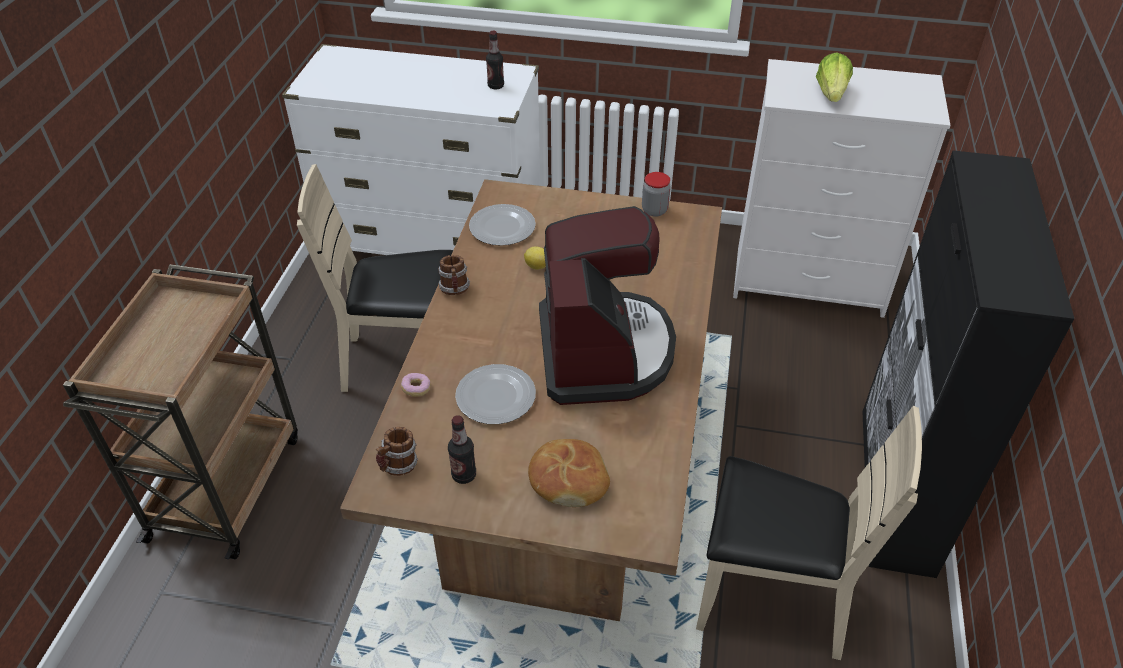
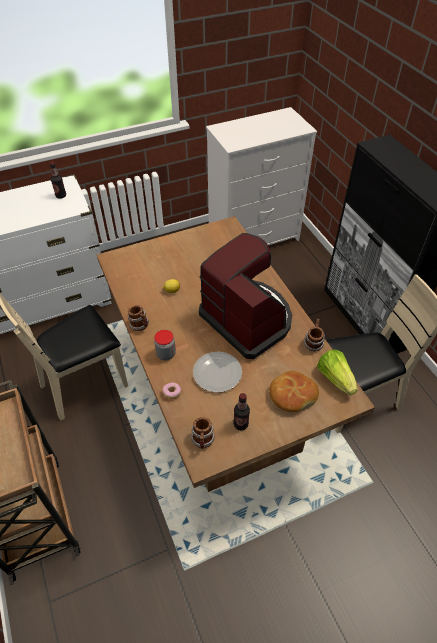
camera: 35 degrees left, 5 degrees up
plate [469,204,536,246] -> none
jar [642,172,671,217] -> jar moved to [154,330,176,360]
lettuce [816,52,853,102] -> lettuce moved to [317,350,358,395]
none -> mug [303,318,325,351]

